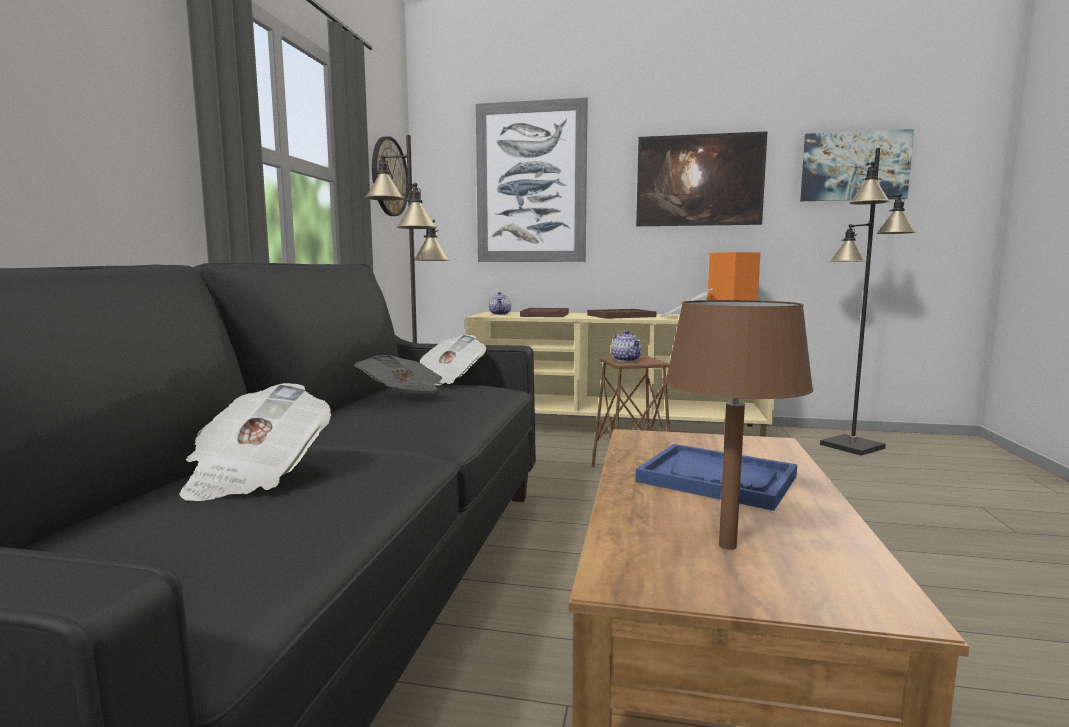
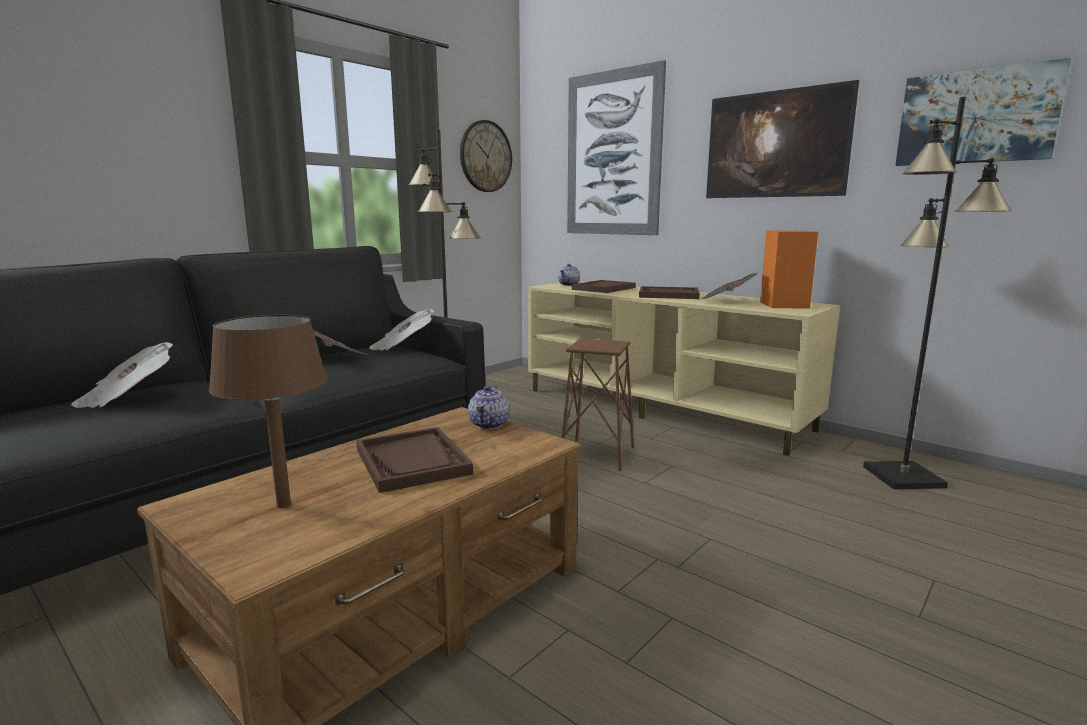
camera: 30 degrees right, 5 degrees up
teapot [611,330,642,362] -> teapot moved to [468,386,509,429]
blue tray [636,444,797,511] -> brown tray [356,427,473,493]

